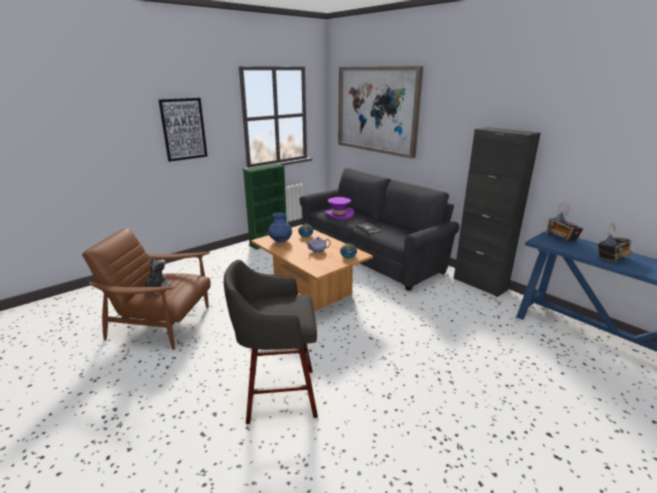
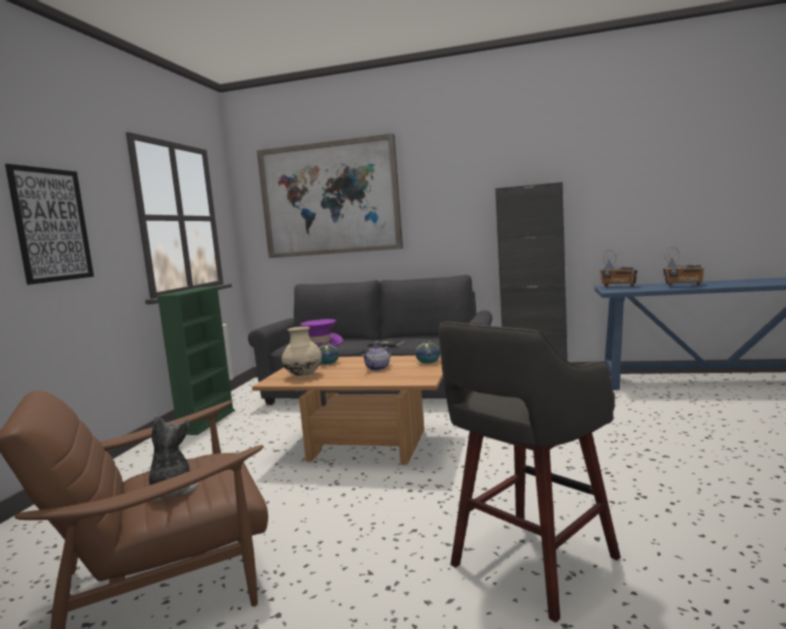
camera: 35 degrees left, 15 degrees down
blue vase [268,213,292,243] -> beige vase [282,326,322,376]
radio [597,223,632,262] -> radio turned 90 degrees clockwise [663,247,704,286]

